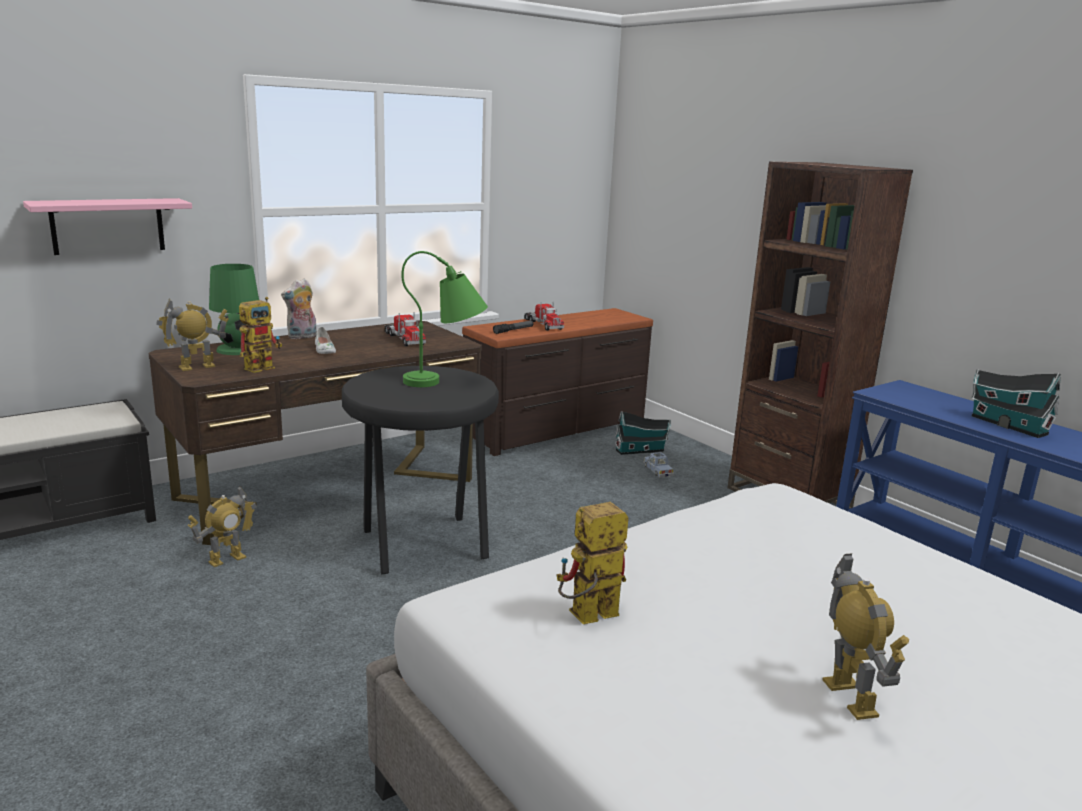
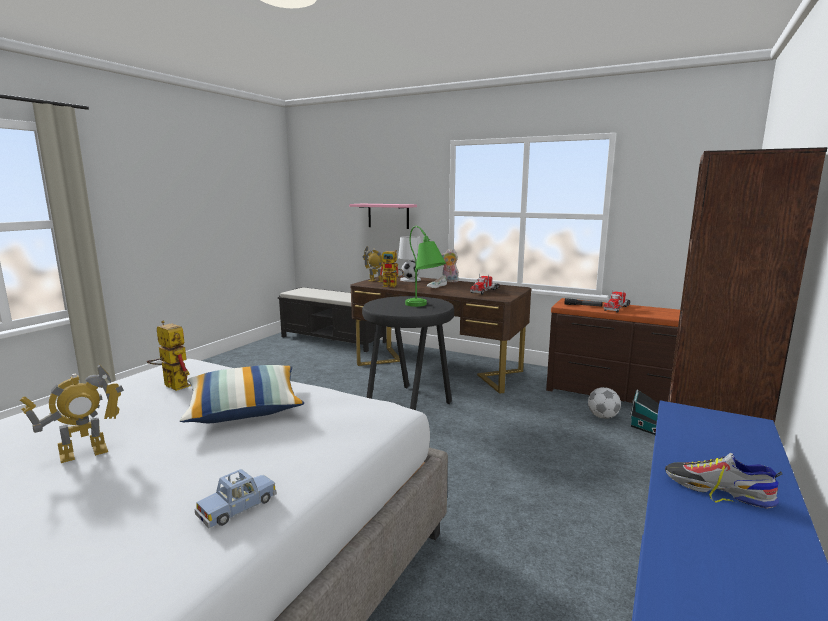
camera: 65 degrees right, 5 degrees down
toy robot [188,486,257,567] -> none
green table lamp [209,264,259,355] -> white table lamp [398,236,421,282]
blue toy car [643,452,674,477] -> blue toy car moved to [195,469,277,528]
toy house [971,369,1061,438] -> shoe [665,453,783,509]
none -> pillow [180,365,304,423]
none -> football [588,387,621,419]

